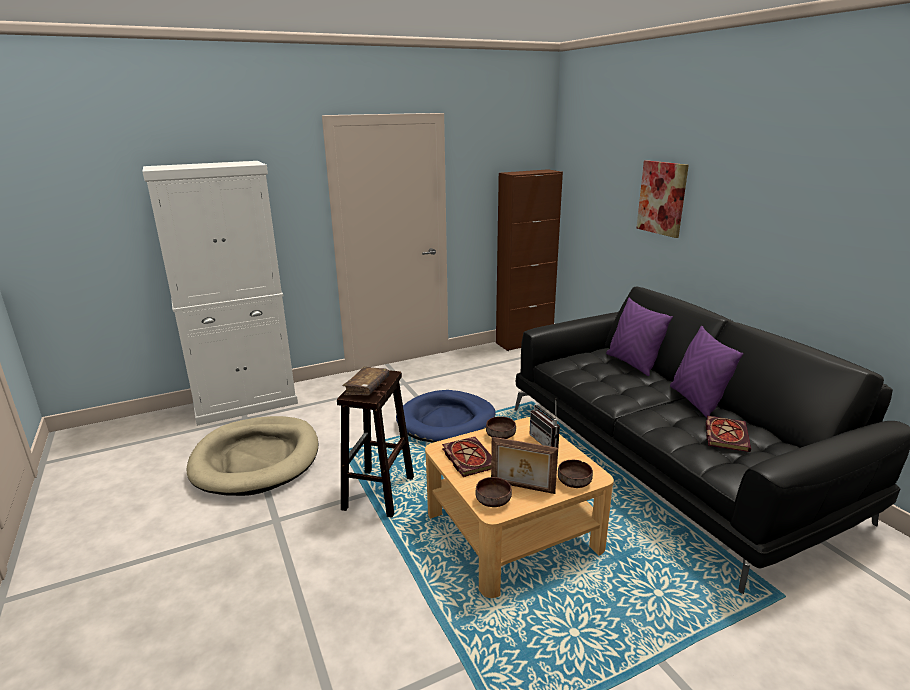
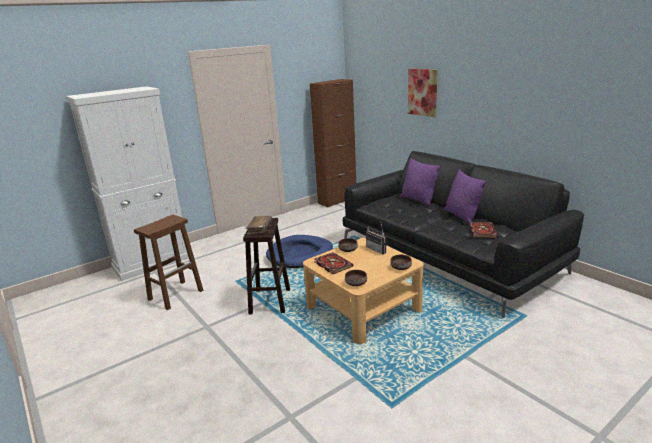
camera: 10 degrees left, 0 degrees up
beige dog bed [187,416,319,496] -> brown stool [134,215,203,310]
picture frame [491,437,558,494] -> none

